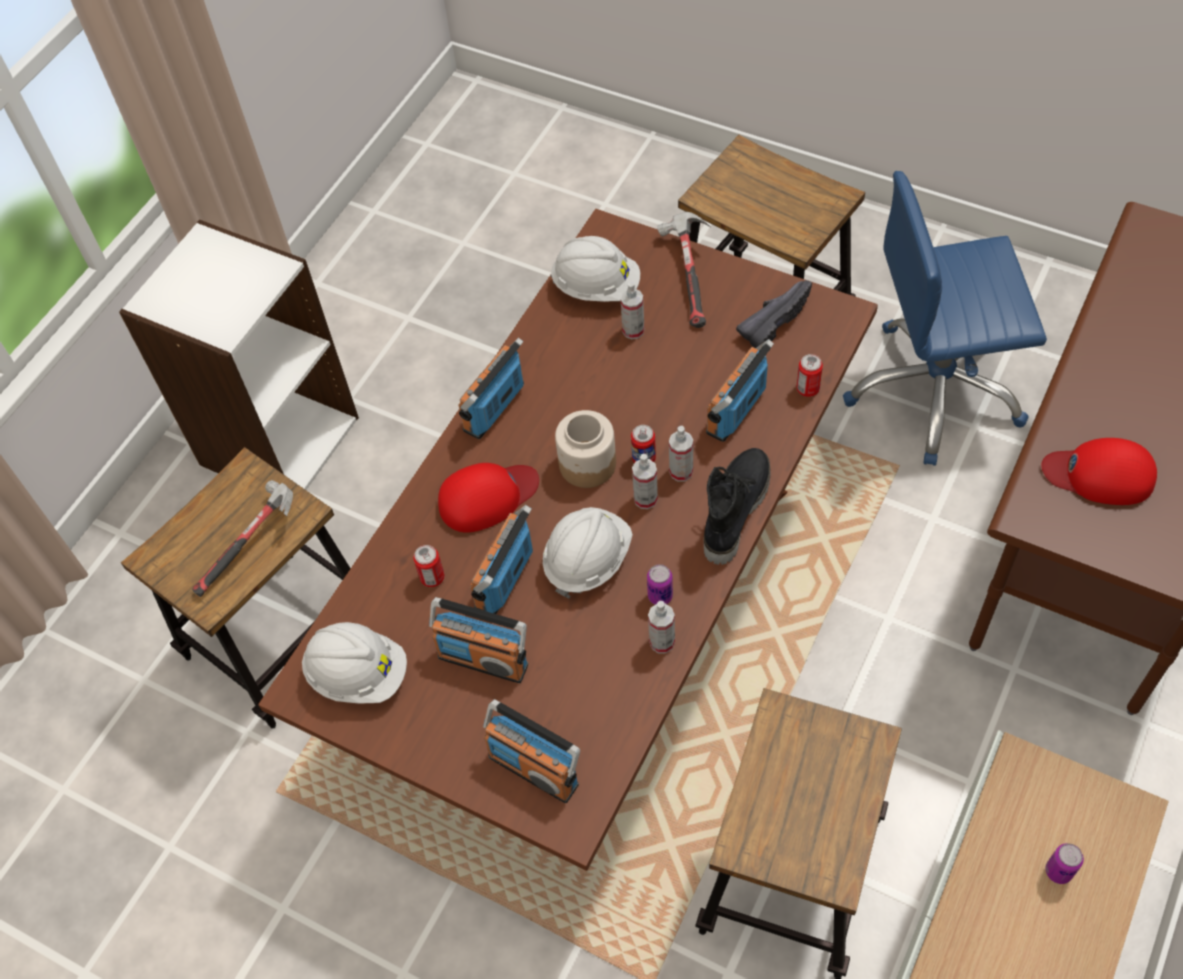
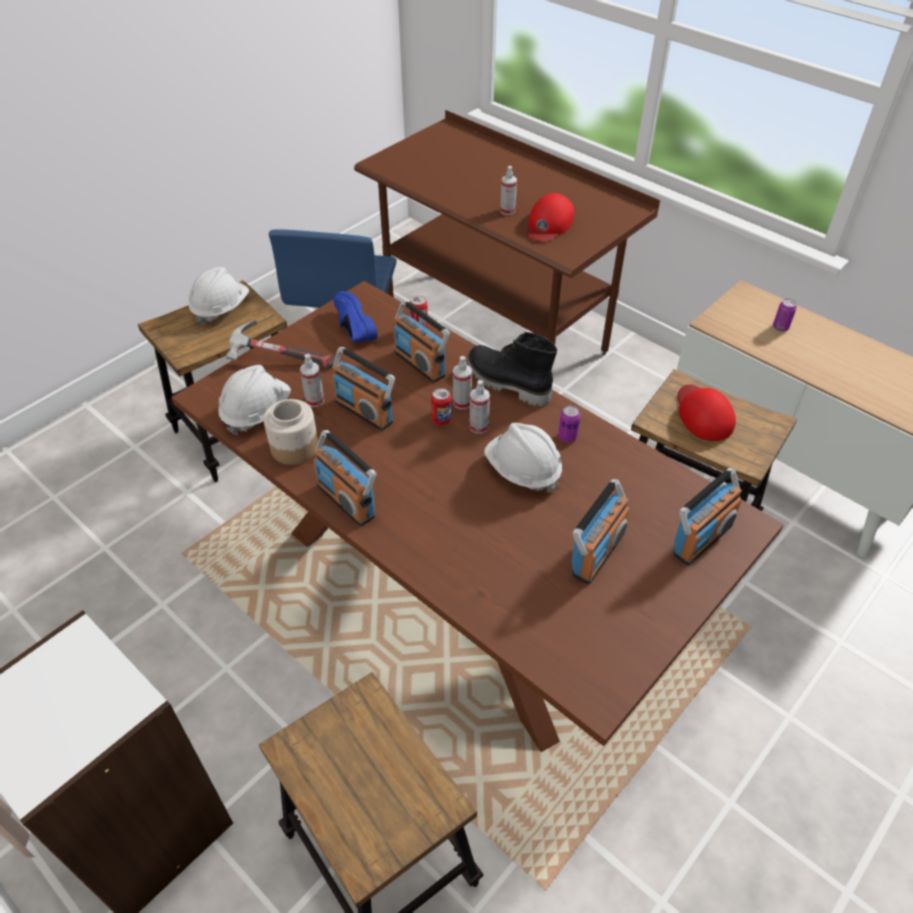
camera: 80 degrees left, 10 degrees down
hammer [192,480,293,597] -> none
white hard hat [302,622,407,704] -> white hard hat moved to [189,267,249,325]
can [414,545,445,587] -> none
red cap [438,463,539,533] -> red cap moved to [677,384,736,441]
radio [470,505,533,614] -> radio moved to [332,347,395,431]
jar [555,410,616,488] -> jar moved to [264,399,318,465]
spray bottle [648,601,675,653] -> spray bottle moved to [500,166,517,215]
black shoe [736,280,812,348] -> blue shoe [333,291,377,342]

